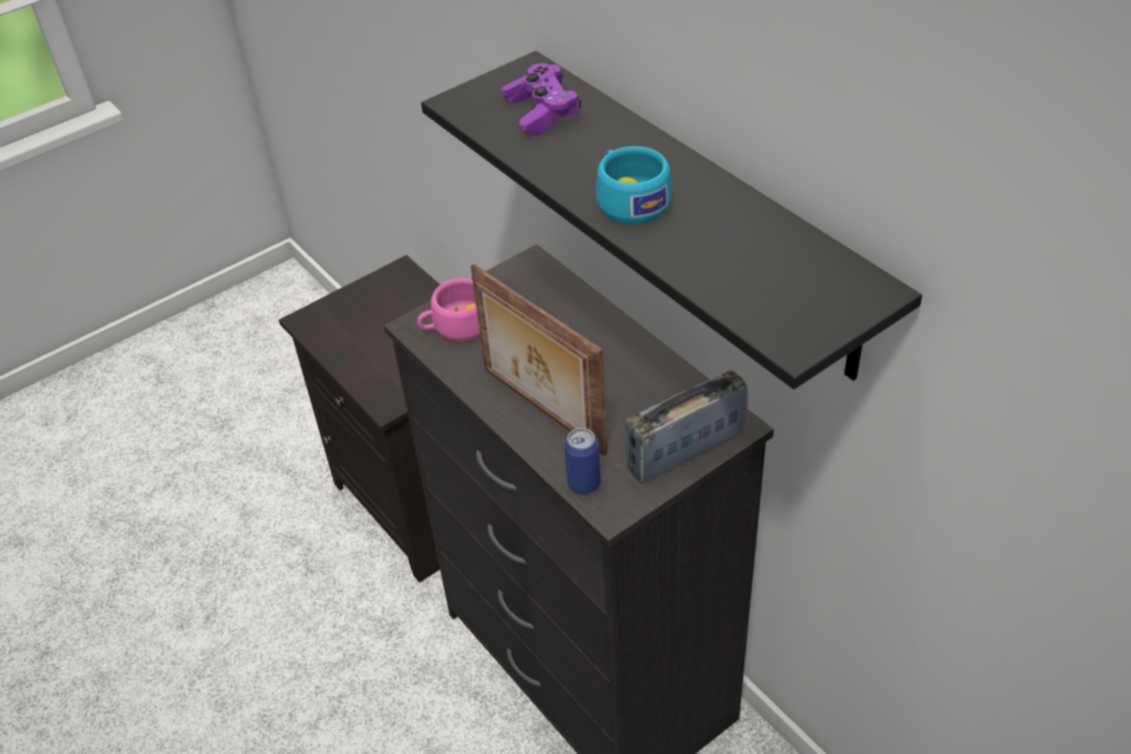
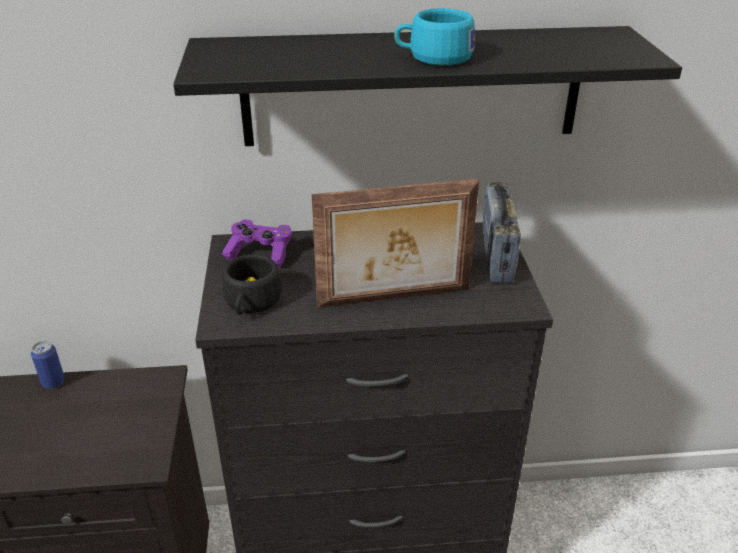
camera: 60 degrees left, 10 degrees down
pink cup [417,278,480,341] -> black cup [222,254,282,315]
purple game controller [501,63,581,136] -> purple game controller moved to [222,220,292,268]
can [564,428,600,495] -> can moved to [31,341,65,389]

